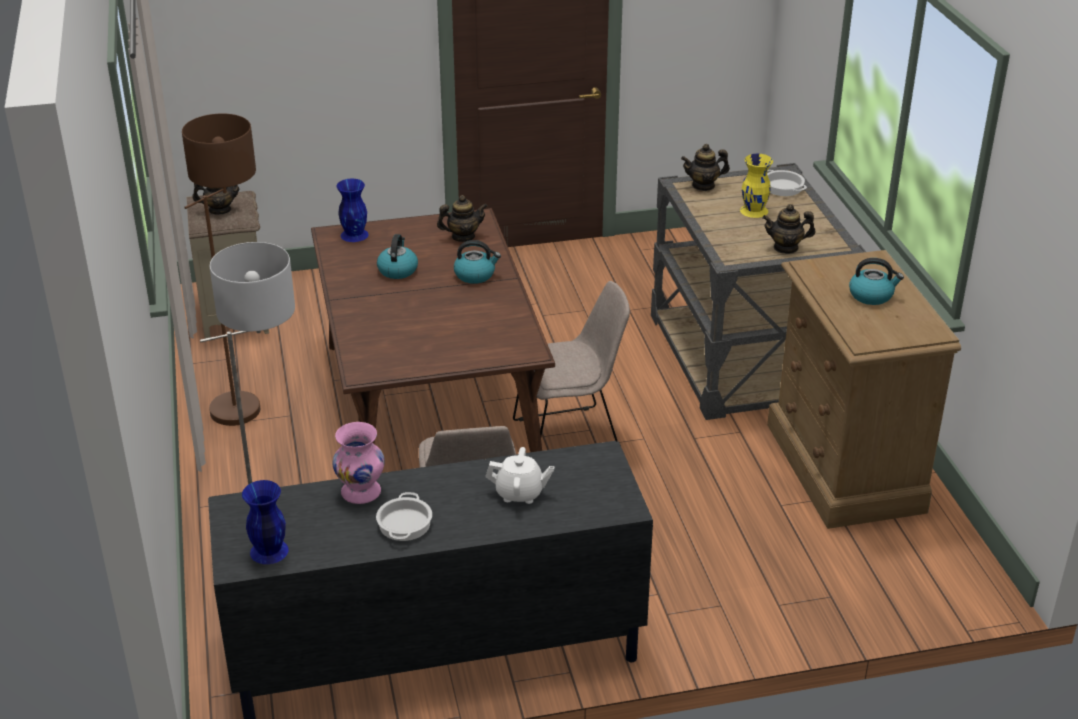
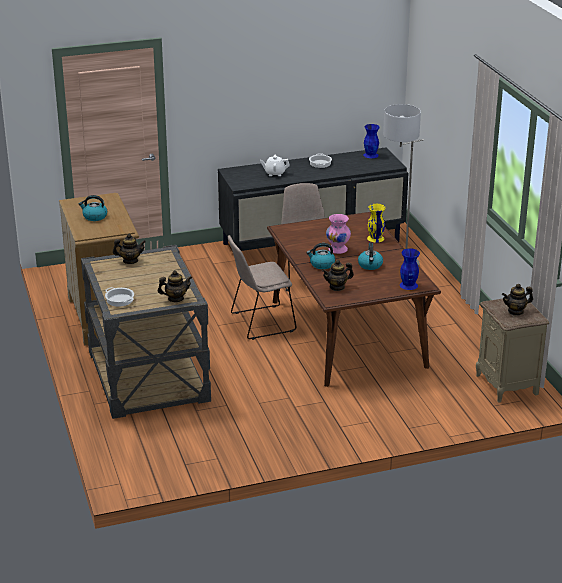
camera: 175 degrees right, 5 degrees down
brown floor lamp [182,114,260,426] -> none
pink vase [333,422,385,504] -> pink vase moved to [326,214,351,254]
yellow vase [740,154,773,218] -> yellow vase moved to [367,204,386,242]

